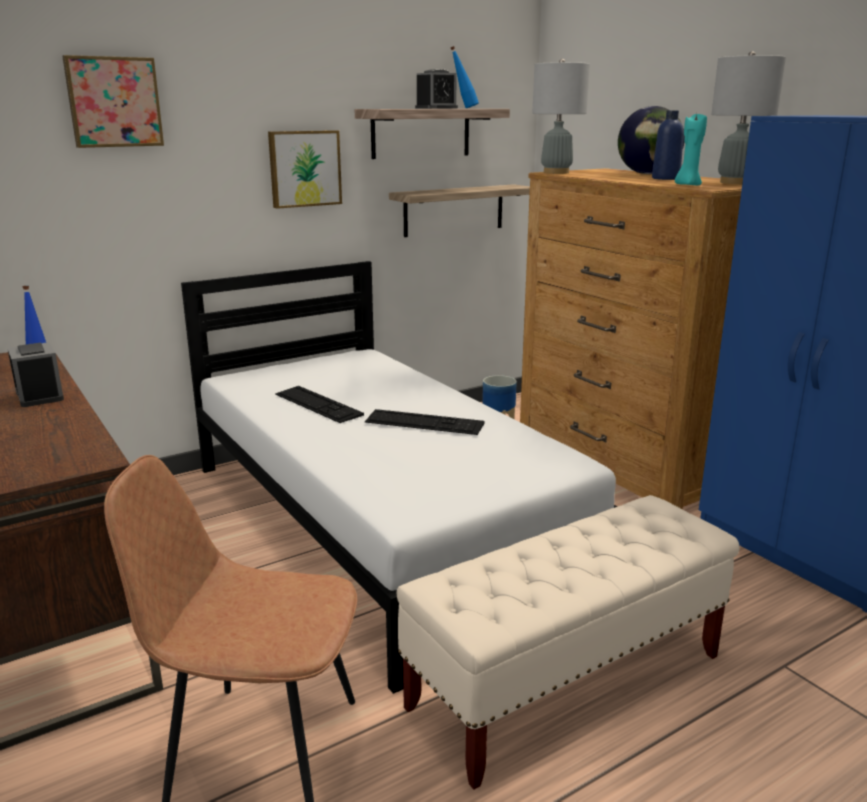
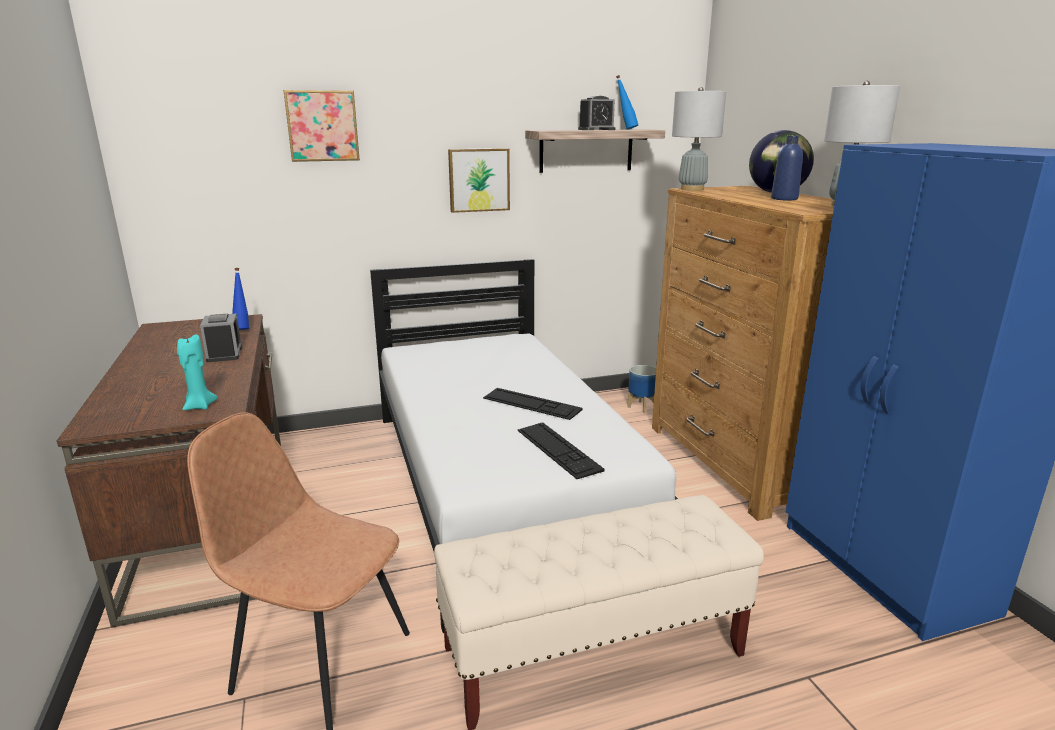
camera: 15 degrees right, 0 degrees up
keyboard [275,386,364,423] -> keyboard moved to [518,422,605,479]
shelf [389,184,530,237] -> none
turquoise candle [675,114,707,185] -> turquoise candle moved to [177,334,218,410]

